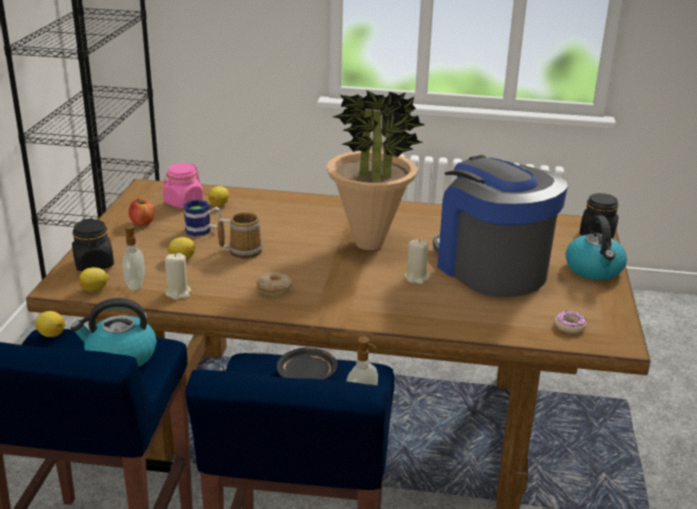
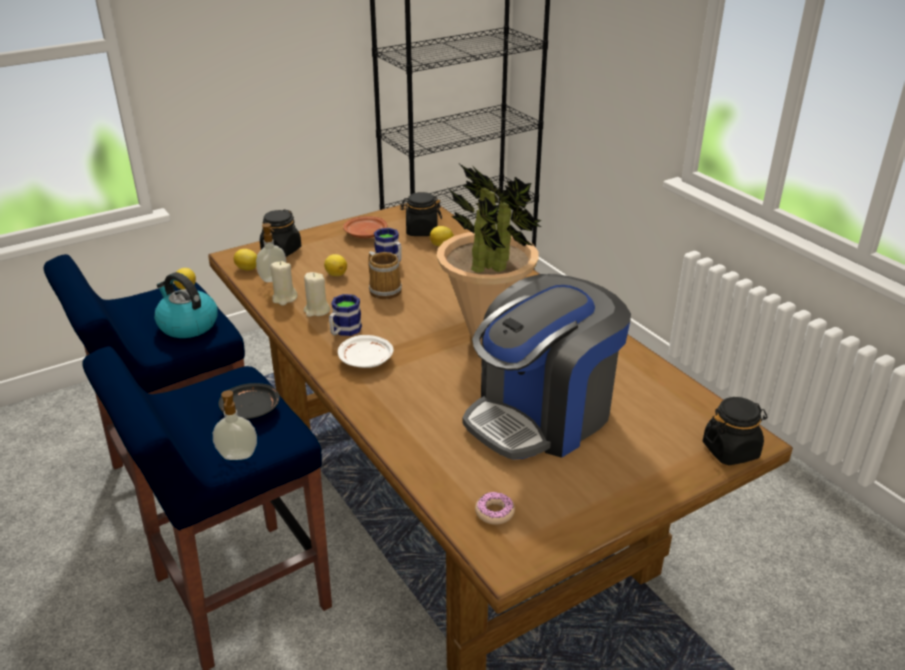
camera: 50 degrees right, 5 degrees up
apple [129,199,154,226] -> brown plate [343,216,387,238]
pink jar [163,163,203,208] -> black jar [400,192,442,236]
donut [256,273,292,296] -> mug [329,294,362,336]
beige candle [404,239,429,284] -> beige candle moved to [304,272,330,317]
coffee machine [433,155,568,297] -> coffee machine turned 150 degrees counterclockwise [462,274,631,460]
kettle [566,216,627,280] -> none
none -> white plate [338,335,393,368]

